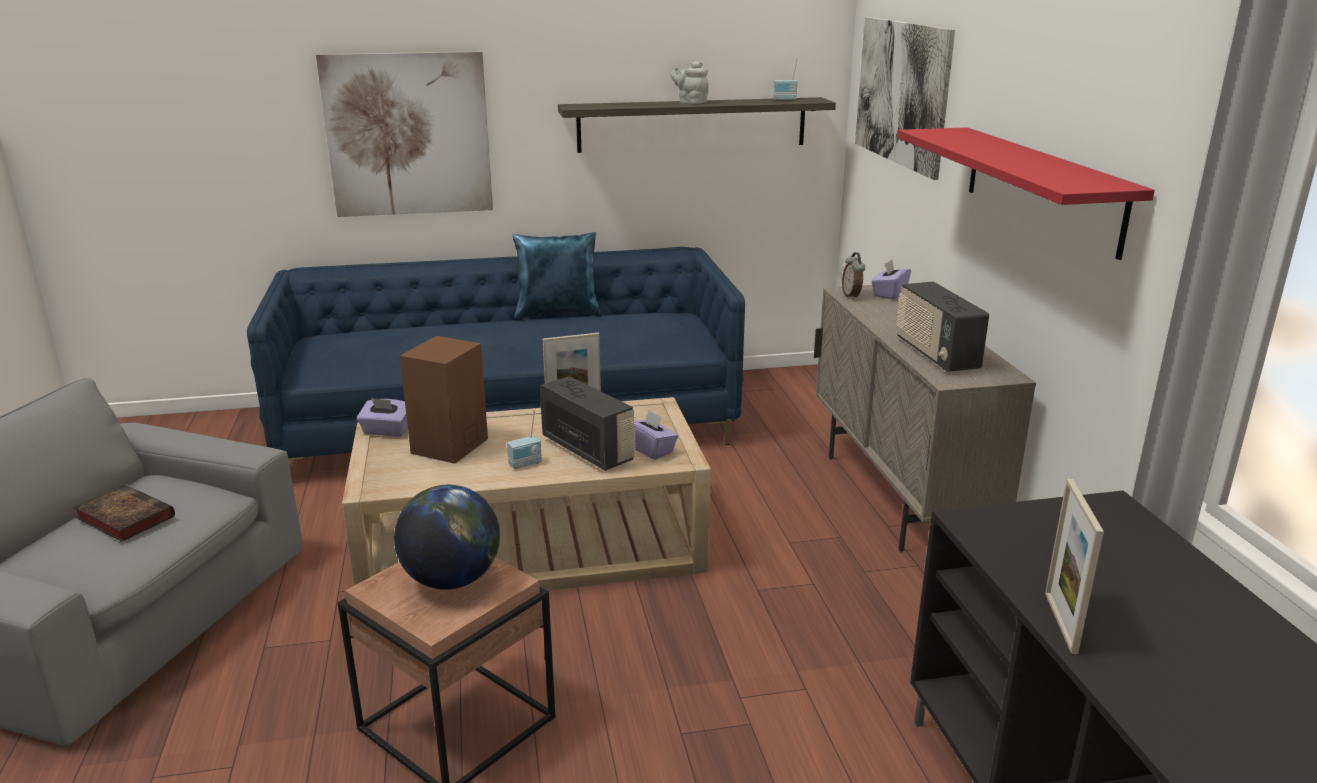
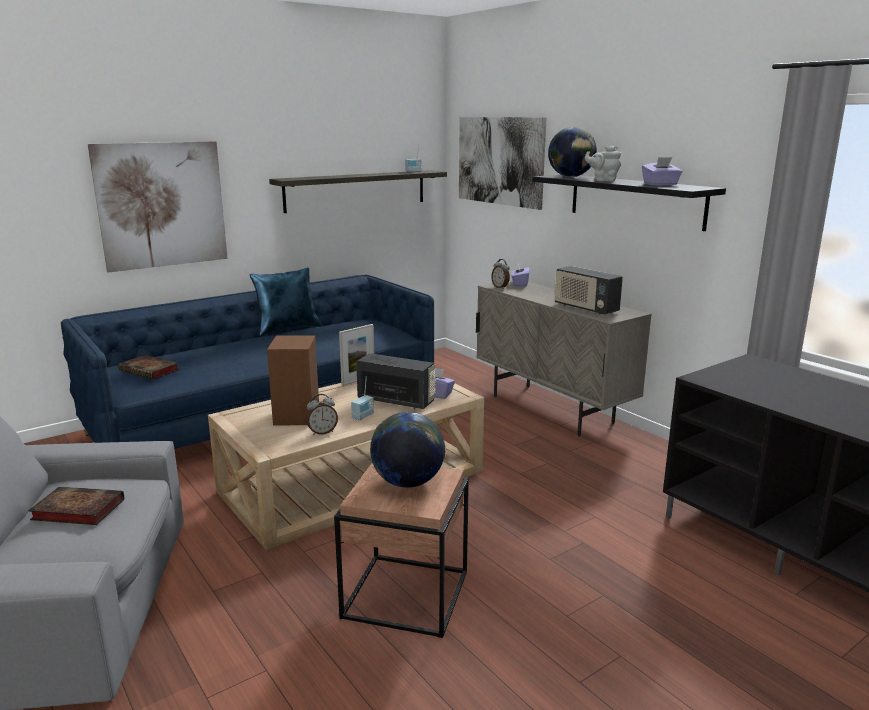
camera: 25 degrees left, 5 degrees down
purple tissue box [357,398,408,436] -> purple tissue box moved to [642,157,682,186]
grey teapot [671,61,708,104] -> grey teapot moved to [585,146,621,181]
red shelf [897,127,1155,260] -> black shelf [532,175,726,231]
picture frame [1045,479,1104,654] -> none
none -> book [118,355,179,379]
none -> alarm clock [306,394,338,435]
none -> globe [548,127,597,177]

